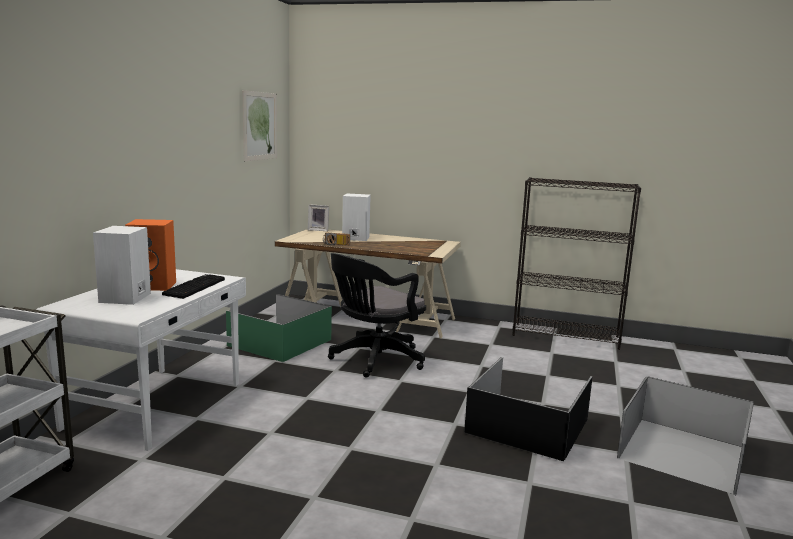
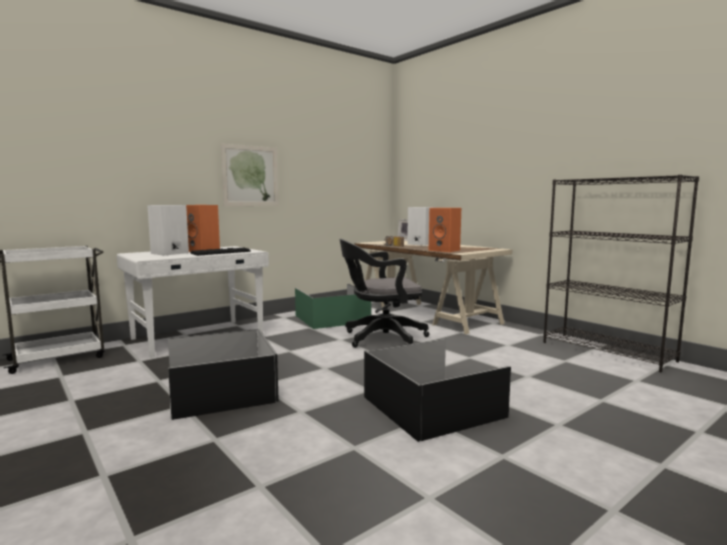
camera: 35 degrees right, 5 degrees down
picture [242,90,277,161] -> picture moved to [221,143,279,206]
black storage box [617,376,754,495] -> black storage box moved to [168,329,279,420]
none -> orange speaker [429,208,461,252]

